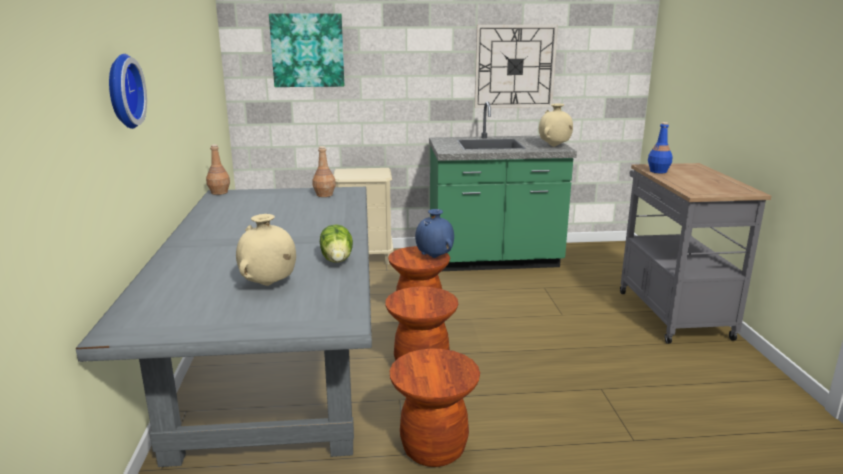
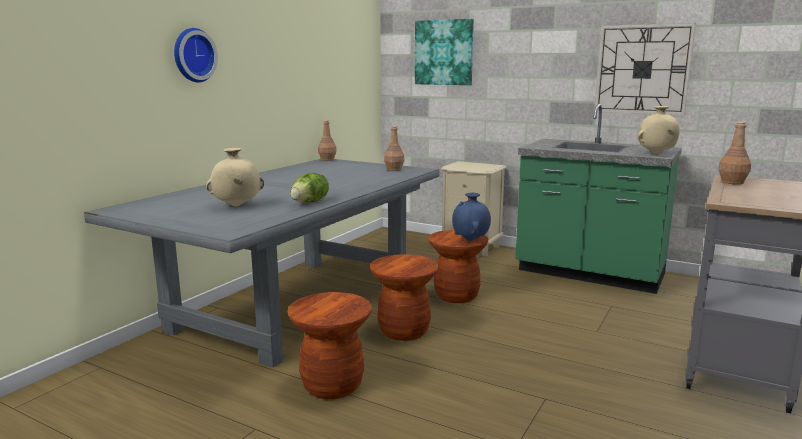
camera: 35 degrees right, 5 degrees down
blue bottle [648,122,673,173] -> brown bottle [718,122,751,184]

